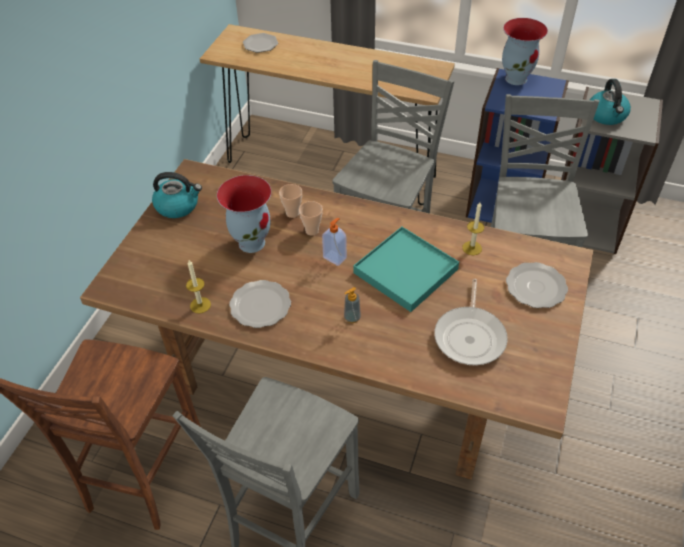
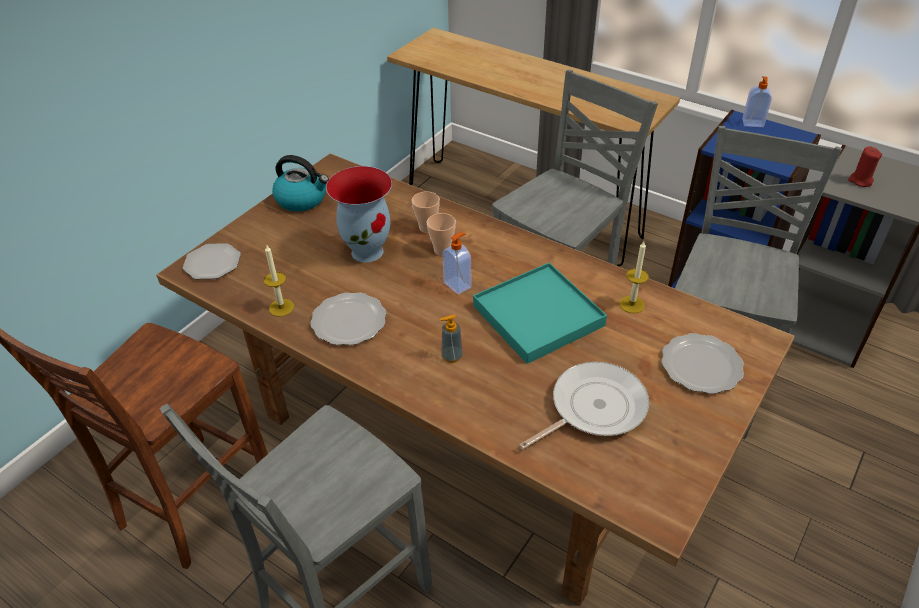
camera: 15 degrees right, 5 degrees down
plate [243,33,278,53] -> plate moved to [183,243,241,279]
frying pan [434,279,508,365] -> frying pan turned 150 degrees counterclockwise [519,362,649,450]
vase [502,18,548,85] -> soap dispenser [742,77,772,127]
kettle [590,79,631,125] -> red candle [848,146,882,187]

